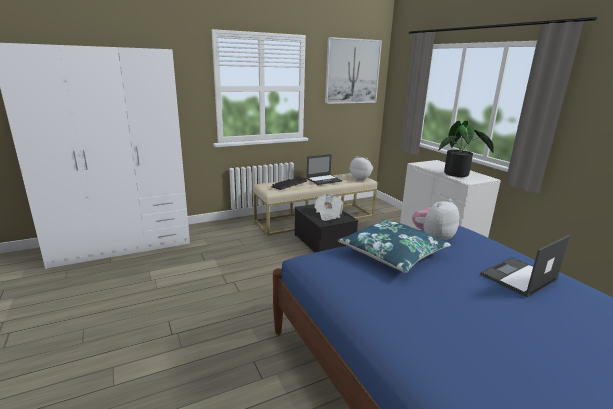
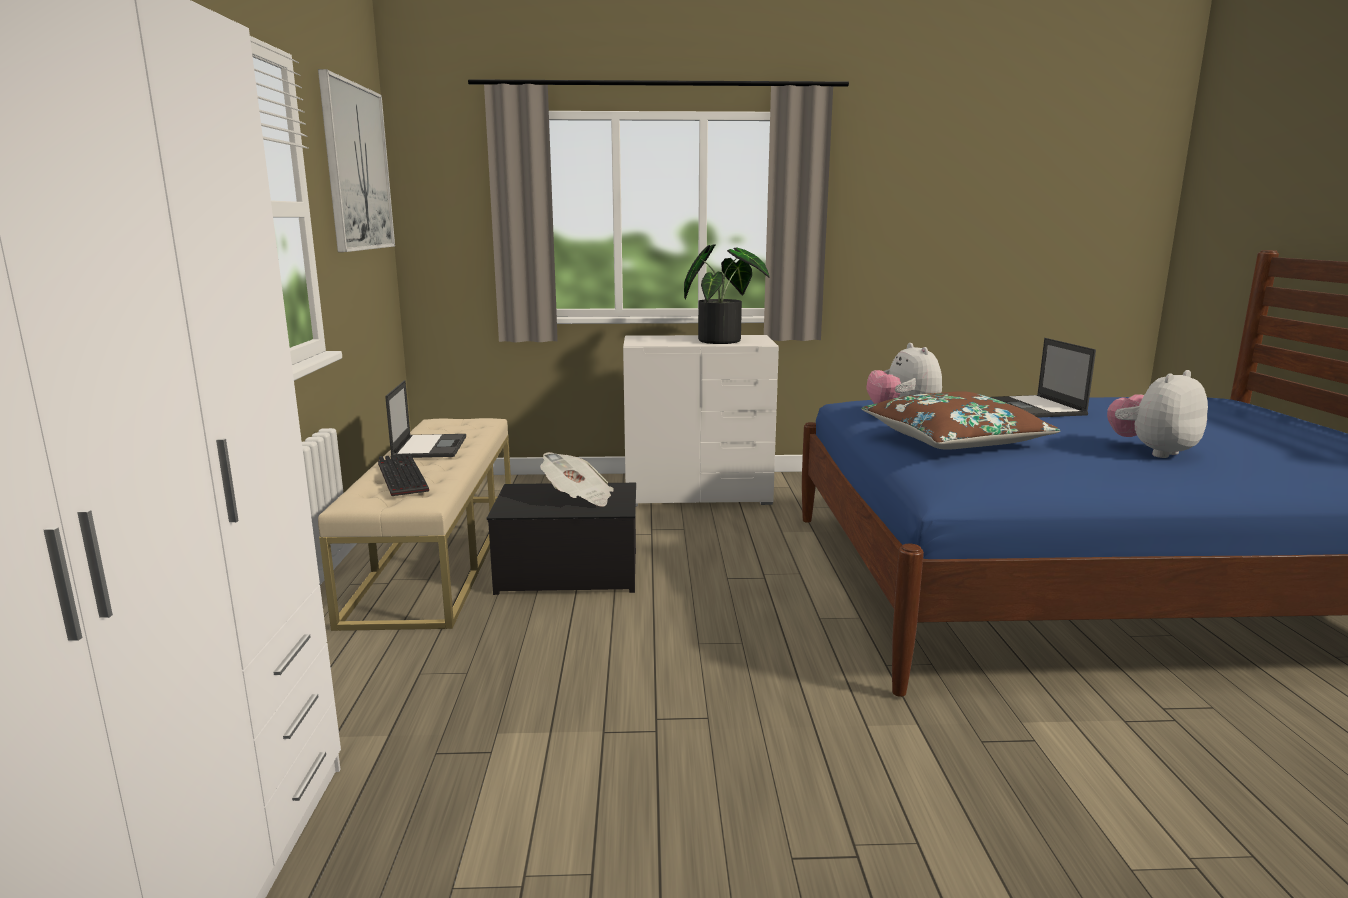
camera: 65 degrees left, 5 degrees down
blue pillow [337,219,451,273] -> brown pillow [862,391,1060,450]
plush toy [350,156,373,181] -> plush toy moved to [1107,370,1208,458]

